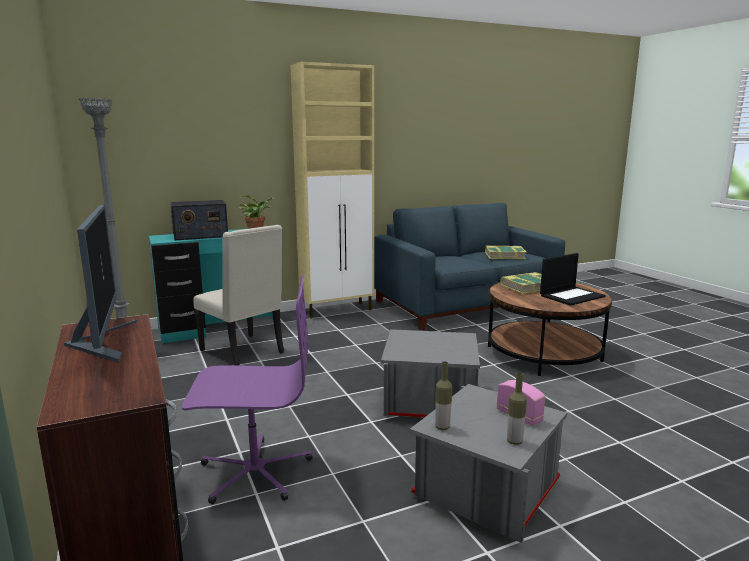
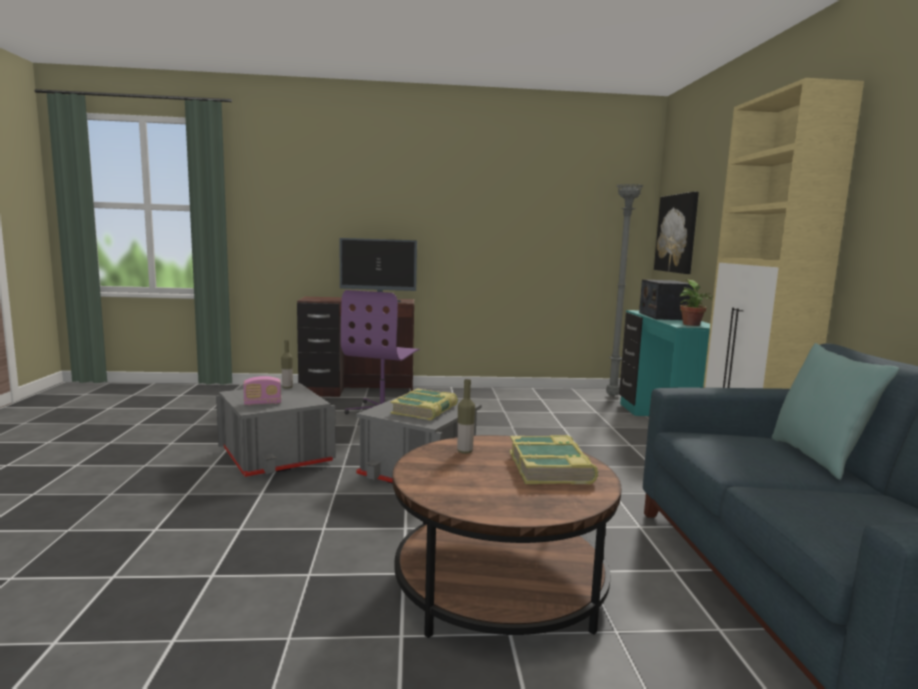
camera: 110 degrees right, 5 degrees down
beige chair [193,225,284,366] -> none
book [485,246,527,259] -> book moved to [390,388,458,421]
bottle [507,373,527,445] -> bottle moved to [457,379,475,454]
laptop [540,253,606,306] -> none
none -> picture [654,192,699,274]
none -> turquoise pillow [772,343,899,480]

